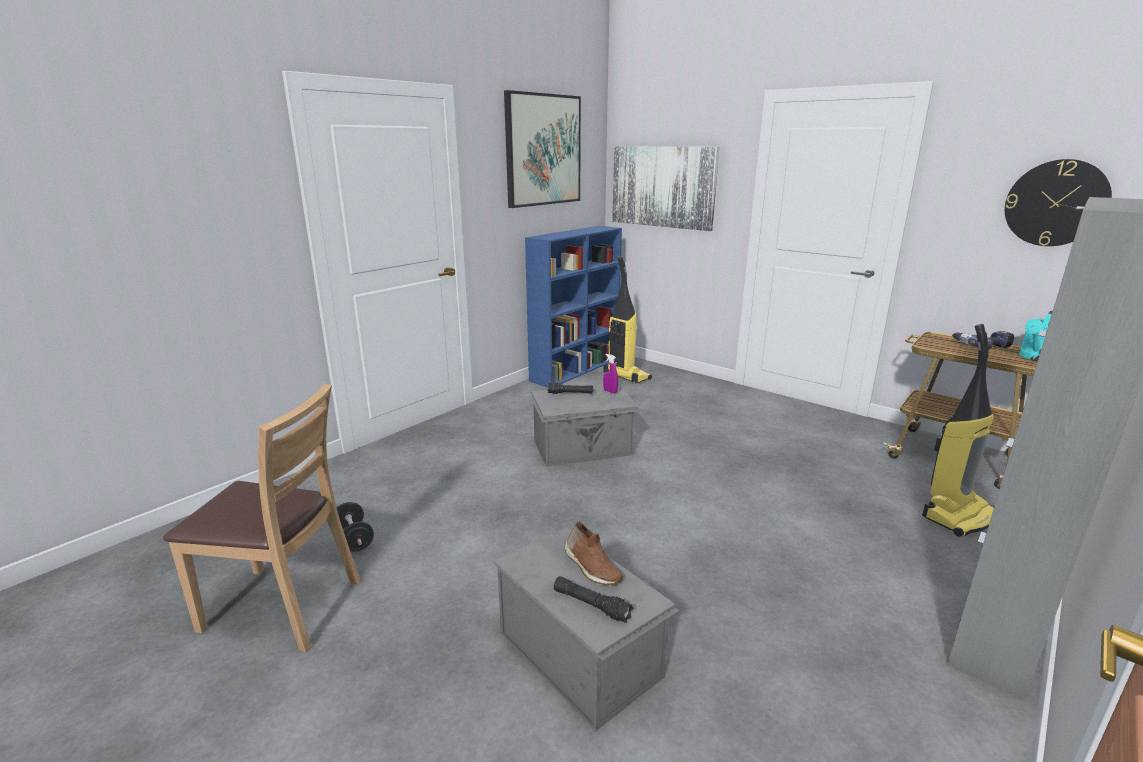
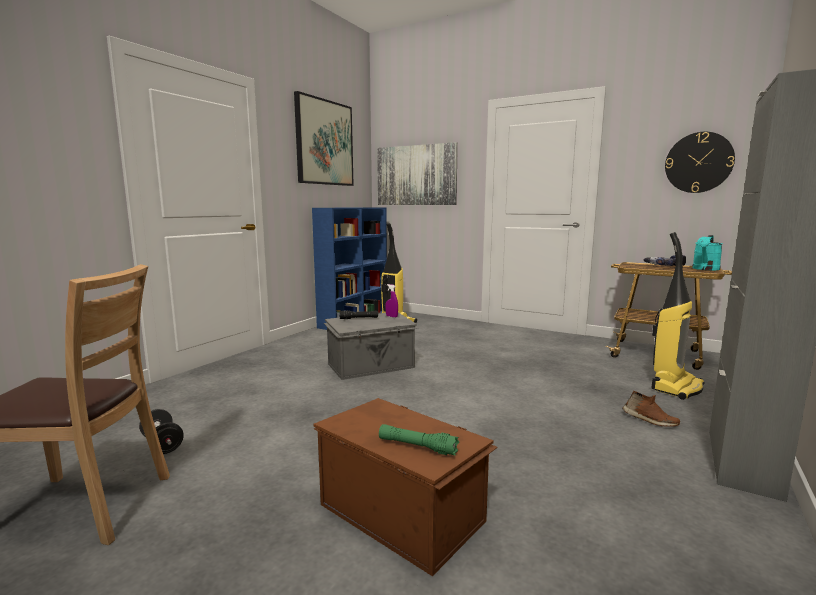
camera: 10 degrees left, 10 degrees down
grey storage box [493,528,680,731] -> brown storage box [313,398,498,576]
black flashlight [554,576,633,623] -> green flashlight [379,424,459,456]
brown shoe [564,521,622,585] -> brown shoe moved to [622,391,680,427]

